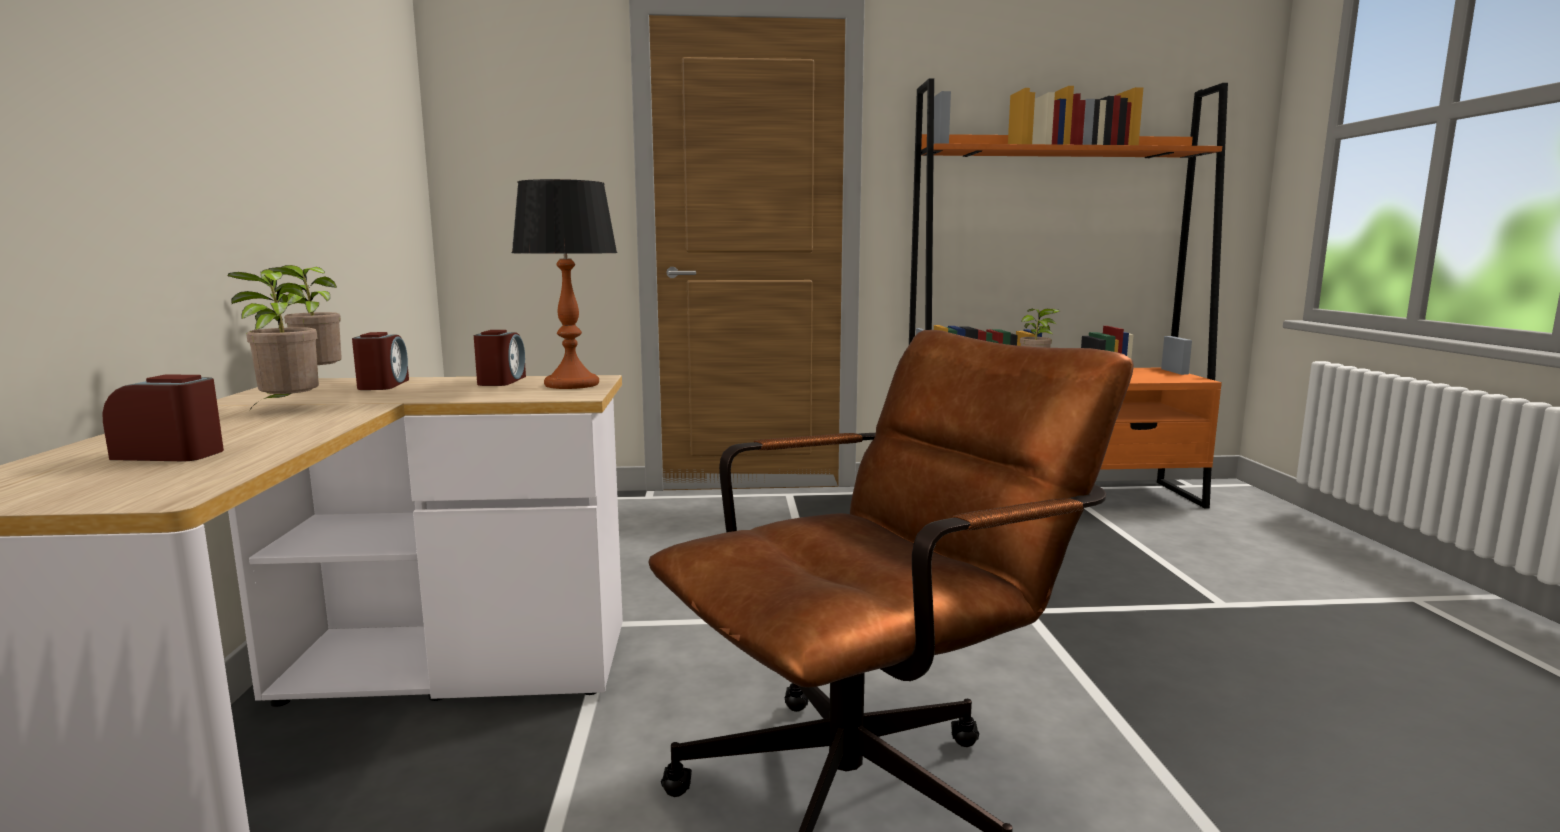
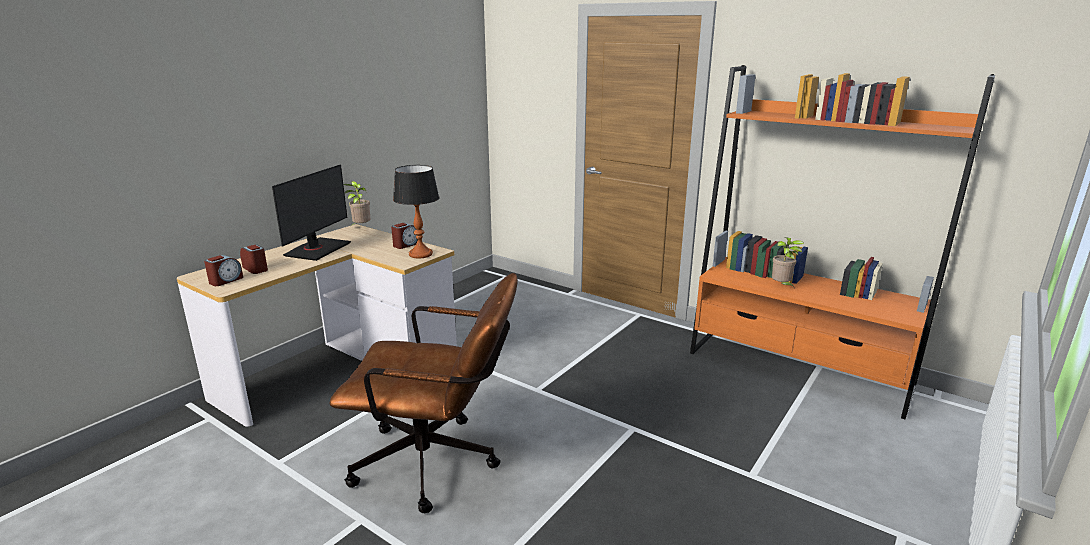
camera: 40 degrees right, 10 degrees up
potted plant [228,269,319,410] -> monitor [272,165,351,261]
alarm clock [352,332,409,390] -> alarm clock moved to [204,255,243,286]

